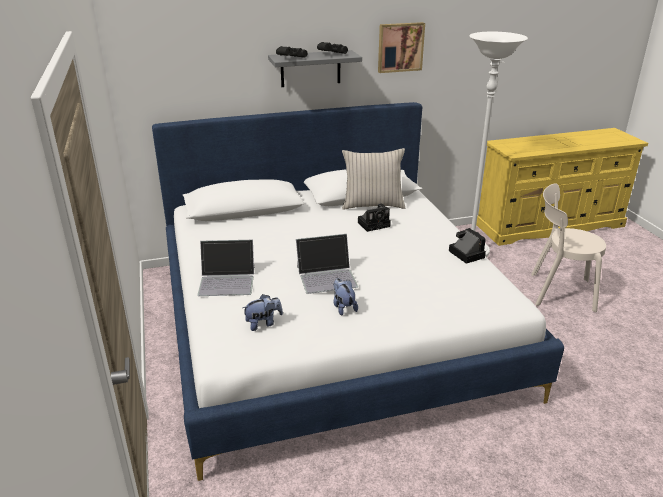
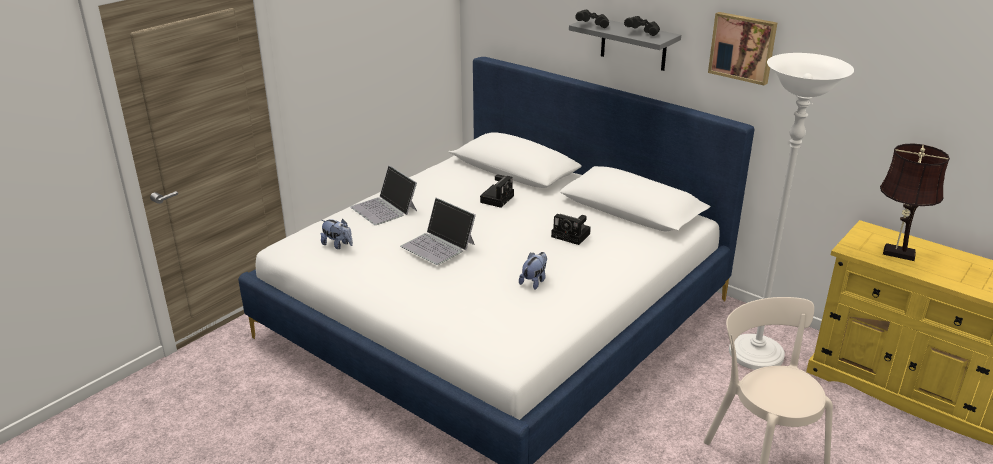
camera: 55 degrees right, 0 degrees up
plush toy [333,278,358,316] -> plush toy moved to [519,252,547,290]
beige pillow [342,148,405,210] -> none
camera [449,228,486,264] -> camera moved to [480,174,514,208]
none -> brown table lamp [880,143,950,261]

